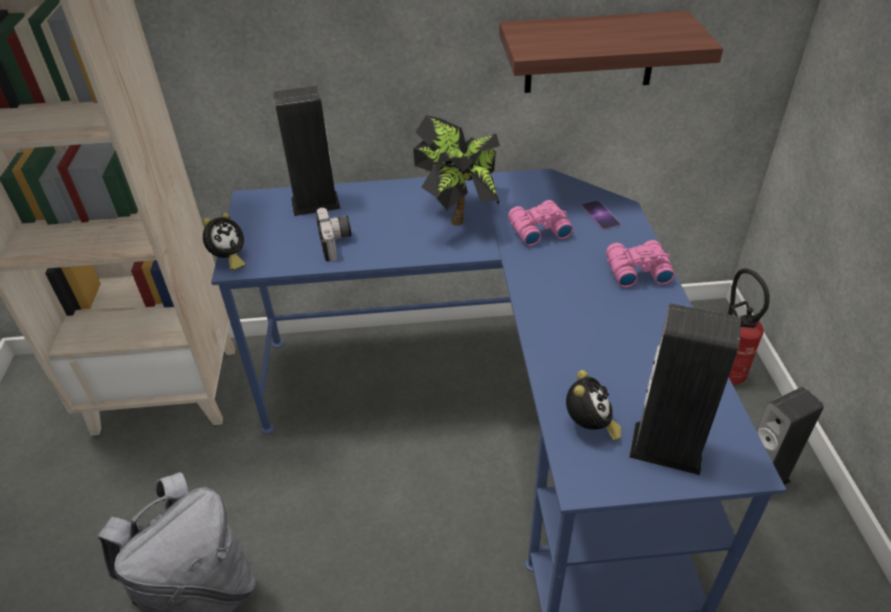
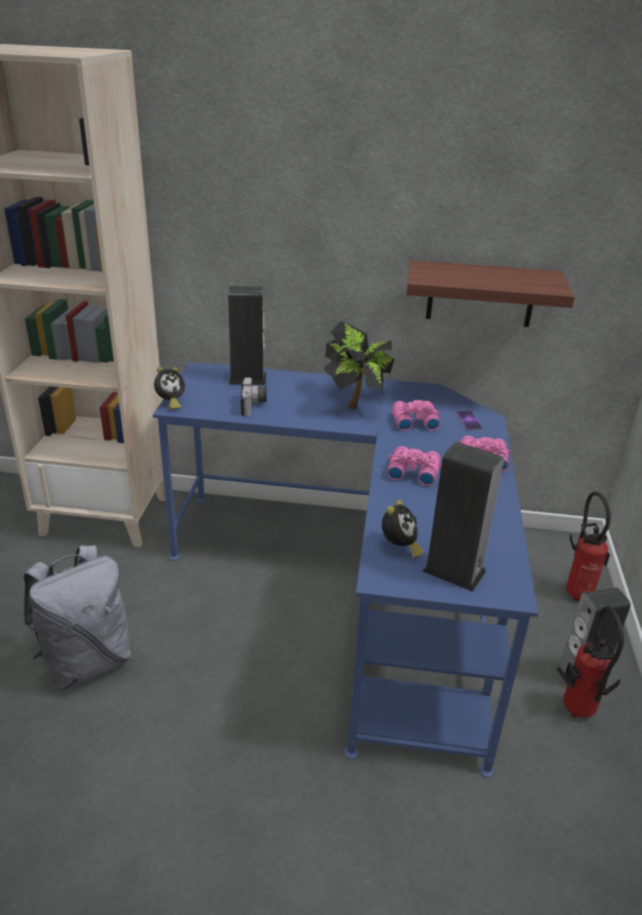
camera: 10 degrees right, 10 degrees down
none -> pink binoculars [387,446,441,486]
none -> fire extinguisher [563,606,624,718]

